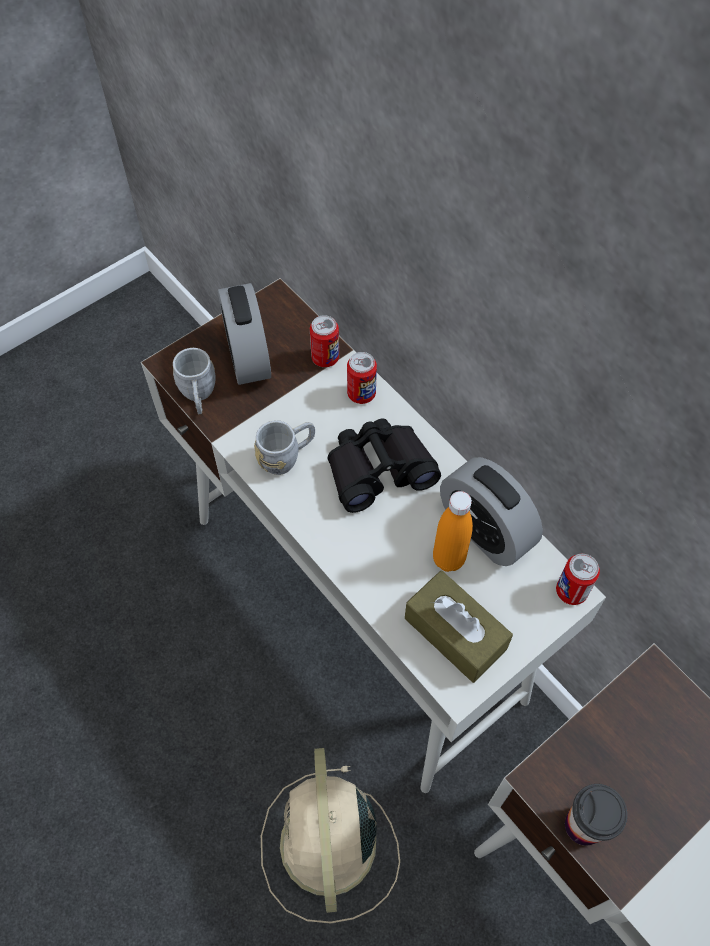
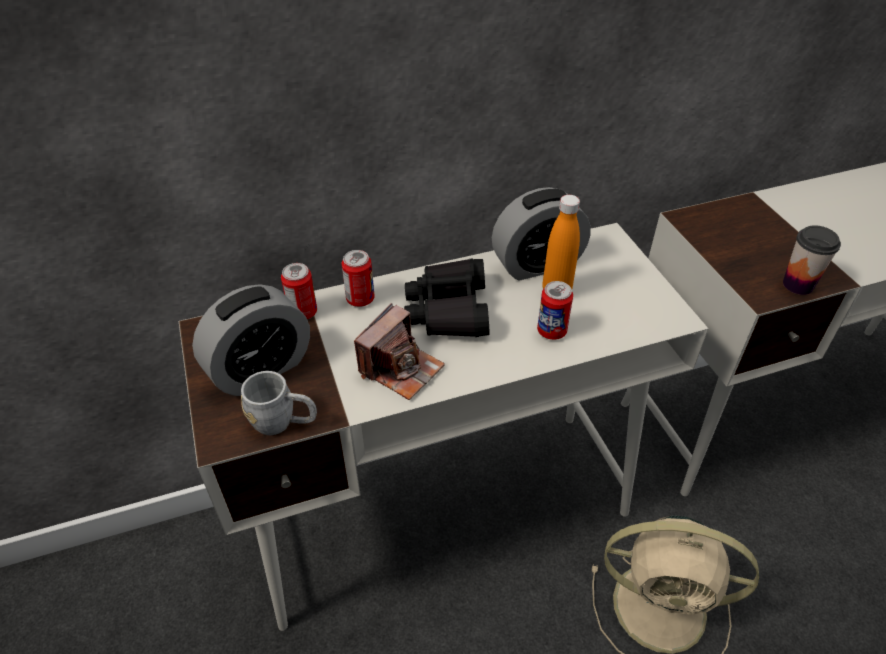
camera: 70 degrees left, 15 degrees down
alarm clock [218,283,271,385] -> alarm clock turned 45 degrees counterclockwise [192,284,310,396]
grey mug [254,420,315,475] -> camera [354,303,445,400]
brown tissue box [405,570,513,683] -> none
can [556,554,600,605] -> can moved to [537,281,573,340]

